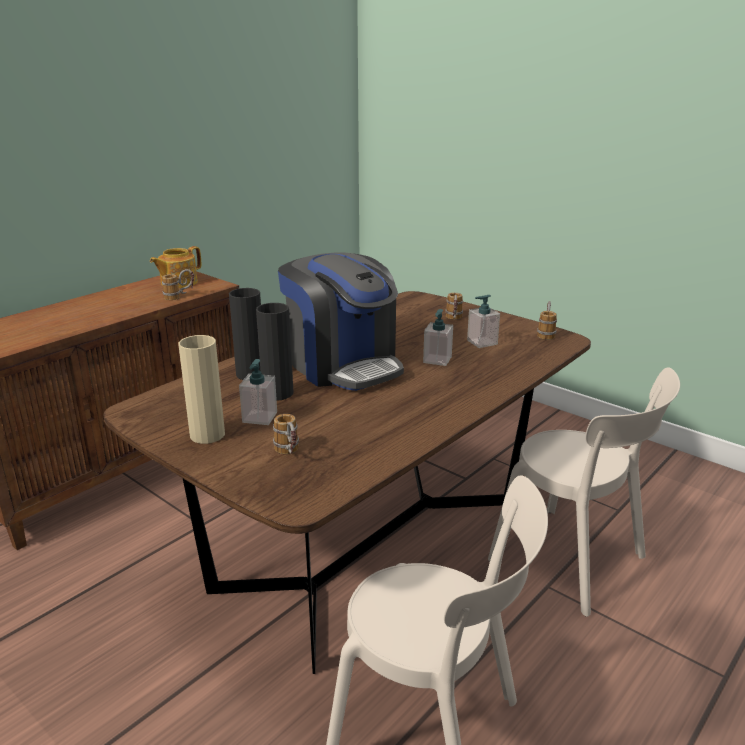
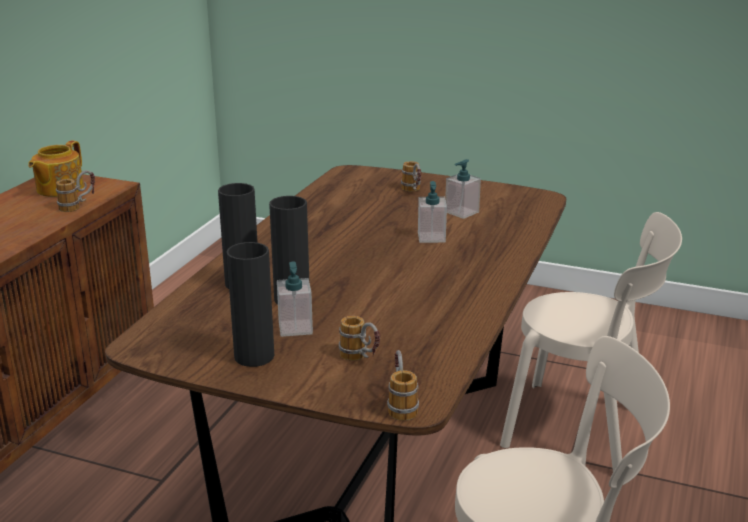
camera: 20 degrees left, 0 degrees up
beige vase [178,335,225,444] -> black vase [226,242,274,367]
coffee machine [278,253,404,391] -> none
mug [537,301,557,340] -> mug moved to [387,350,419,421]

